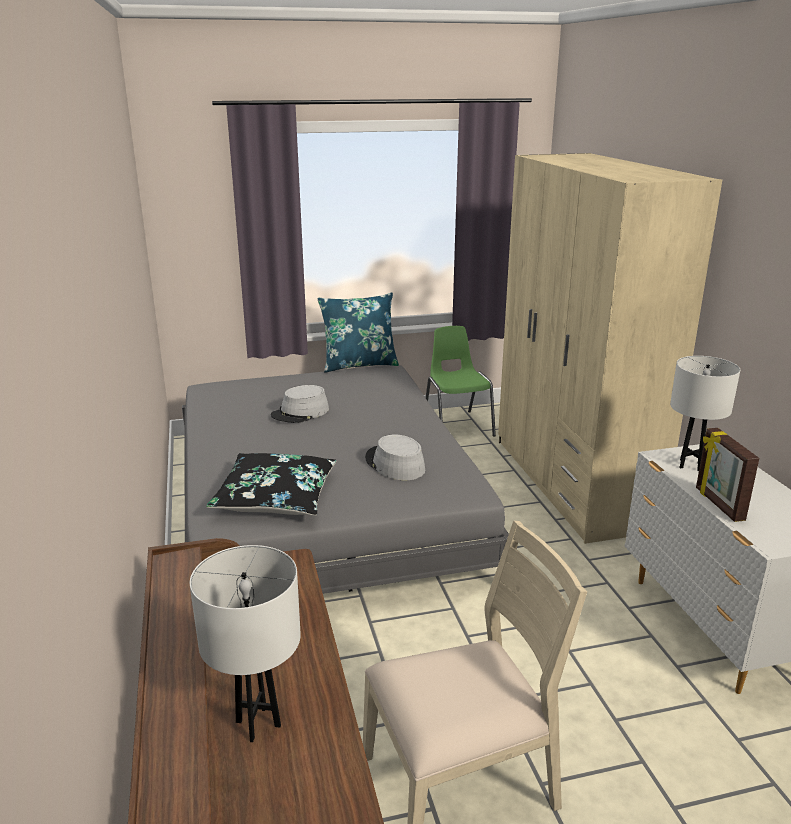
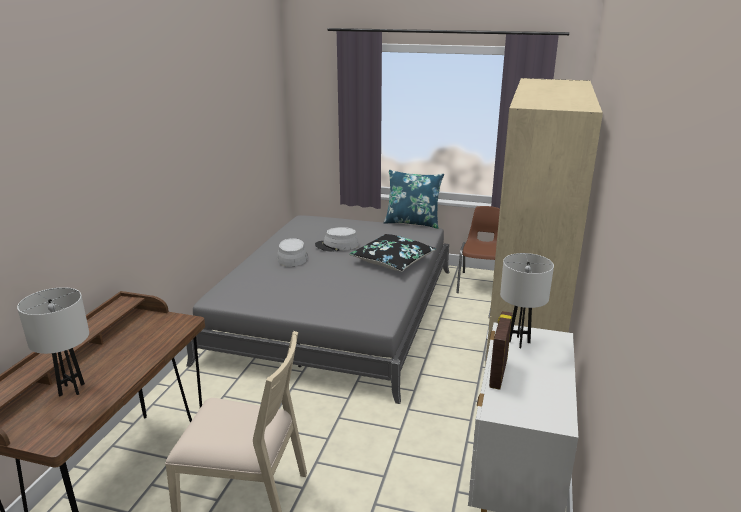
camera: 30 degrees right, 0 degrees up
black pillow [206,453,336,516] -> black pillow moved to [349,234,436,272]
grey hat [365,435,425,480] -> grey hat moved to [277,238,308,267]
green chair [426,326,496,437] -> brown chair [456,206,500,293]

